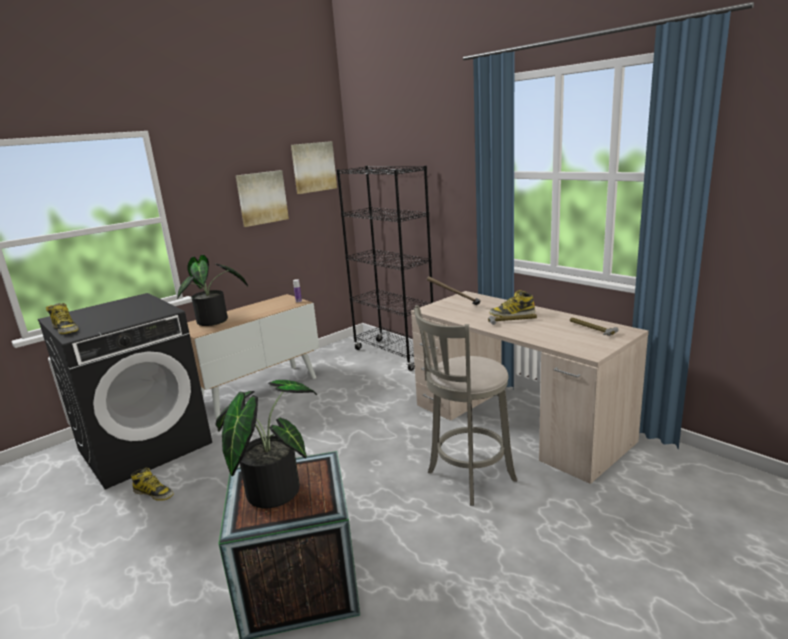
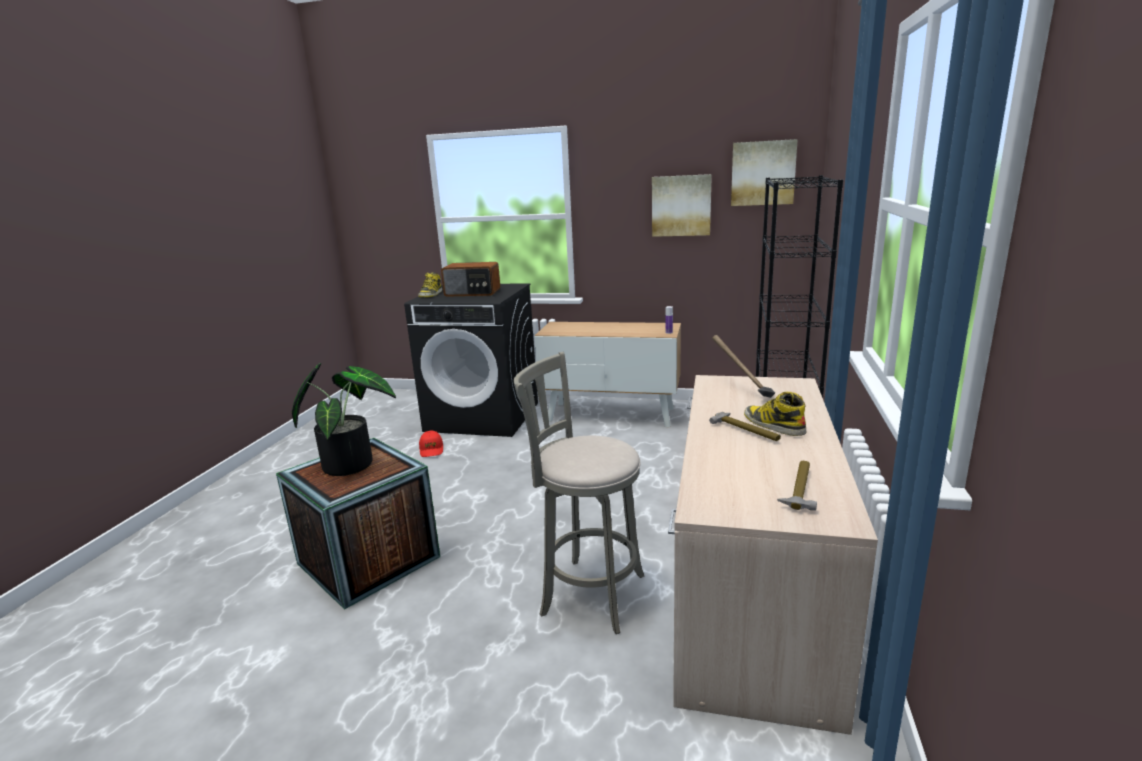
camera: 55 degrees right, 0 degrees up
boot [131,467,174,501] -> red cap [419,431,443,457]
potted plant [177,255,248,326] -> none
none -> radio [441,262,500,297]

